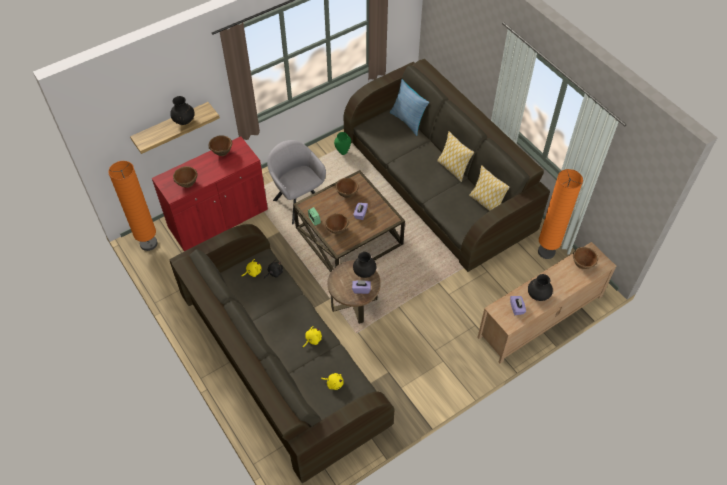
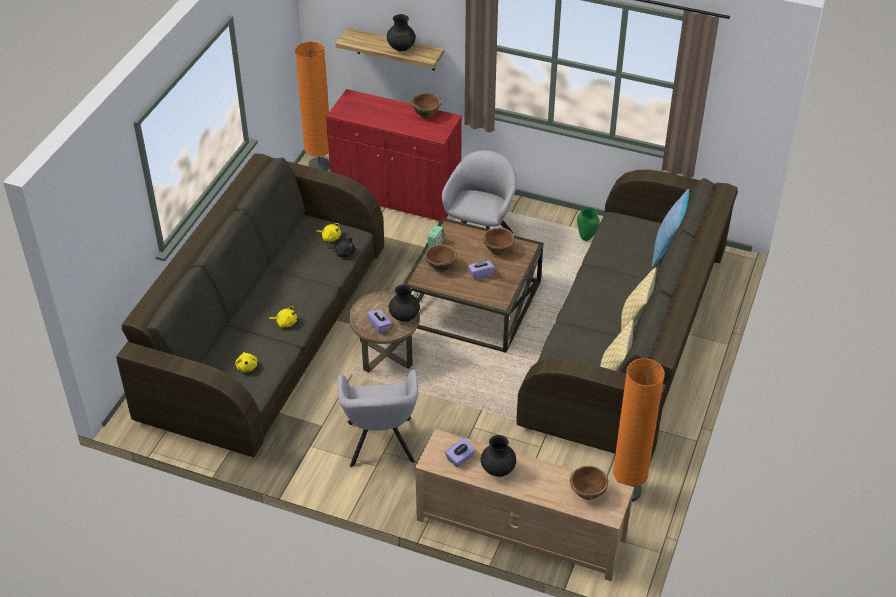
camera: 55 degrees right, 10 degrees down
brown bowl [173,166,198,188] -> none
none -> grey armchair [337,370,418,467]

